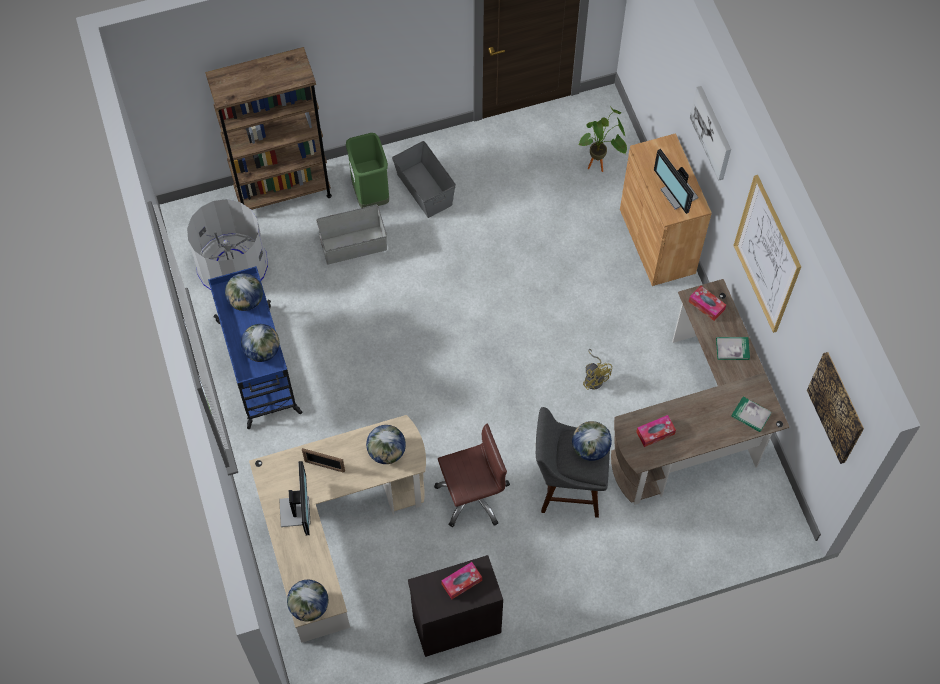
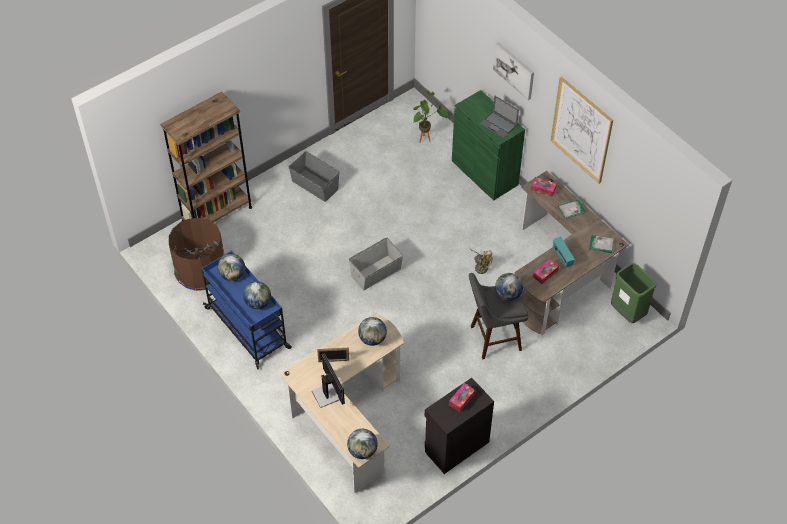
camera: 20 degrees left, 10 degrees down
grey trash can [187,199,268,290] -> brown trash can [169,218,224,291]
grey storage box [316,205,387,264] -> grey storage box moved to [349,237,403,290]
green trash can [346,133,389,208] -> green trash can moved to [611,263,657,323]
brown office chair [434,424,510,527] -> none
brown cabinet [620,133,712,286] -> green cabinet [452,90,525,201]
monitor [654,149,698,214] -> laptop [480,96,519,138]
picture [807,352,864,464] -> none
none -> radio [553,237,575,267]

